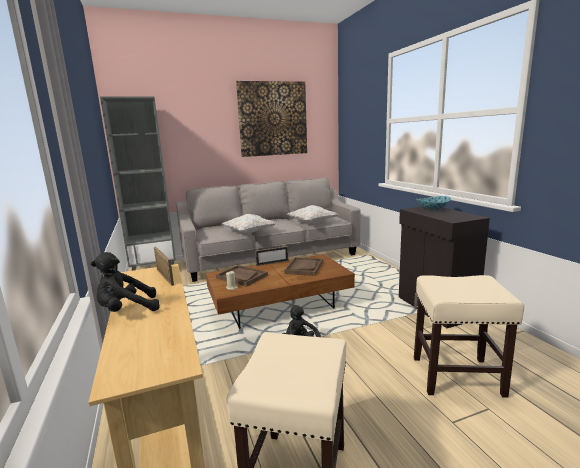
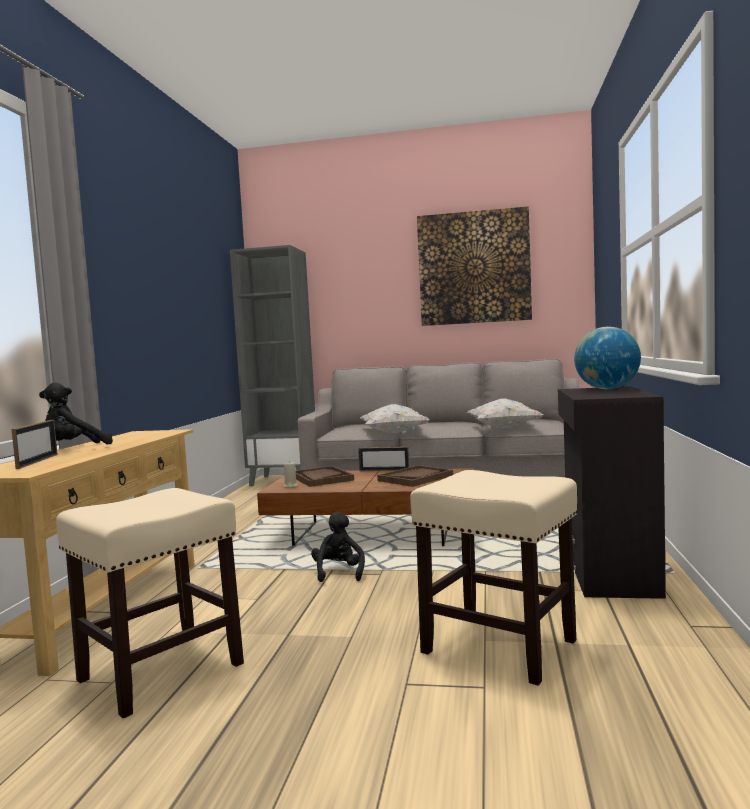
camera: 30 degrees right, 10 degrees down
black plush toy [91,252,160,312] -> black plush toy turned 45 degrees counterclockwise [39,382,113,444]
picture frame [154,247,174,286] -> picture frame moved to [12,420,58,469]
bowl [416,196,451,210] -> globe [574,327,641,389]

